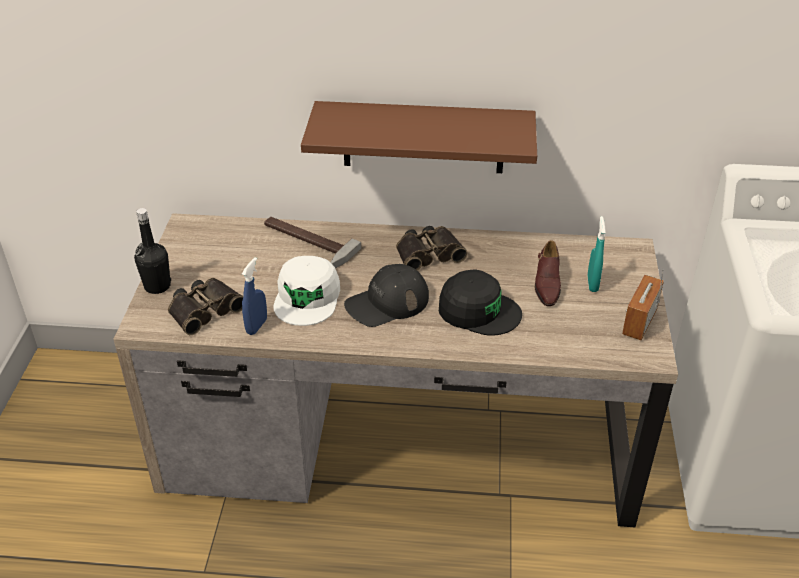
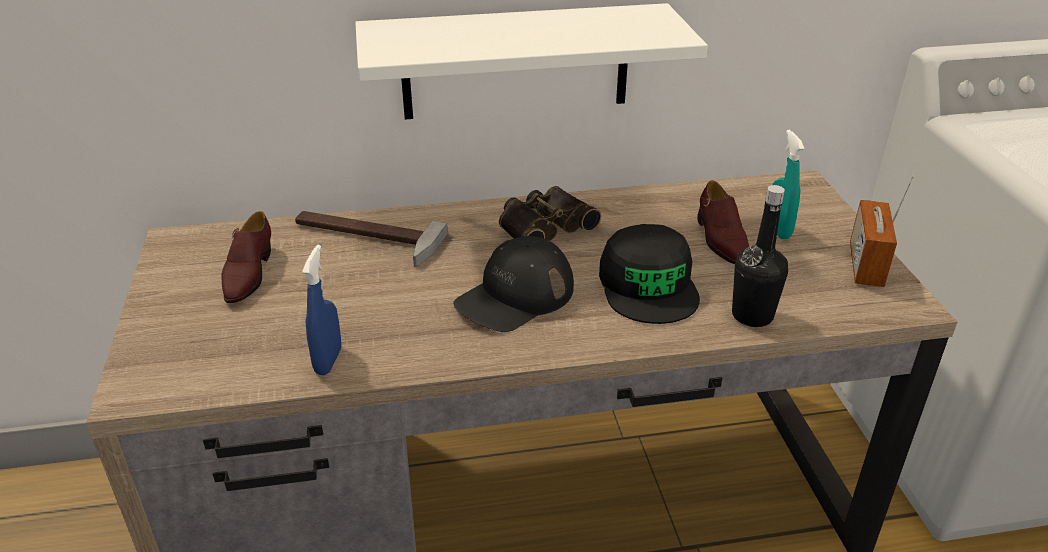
camera: 15 degrees left, 5 degrees down
black bottle [134,208,171,294] -> black bottle moved to [732,185,788,327]
binoculars [168,278,243,335] -> none
white cap [273,256,340,326] -> none
brown shelf [301,101,537,173] -> white shelf [355,3,708,119]
black cap [439,269,522,336] -> black cap turned 75 degrees clockwise [599,224,700,324]
none -> brown shoe [221,211,271,303]

